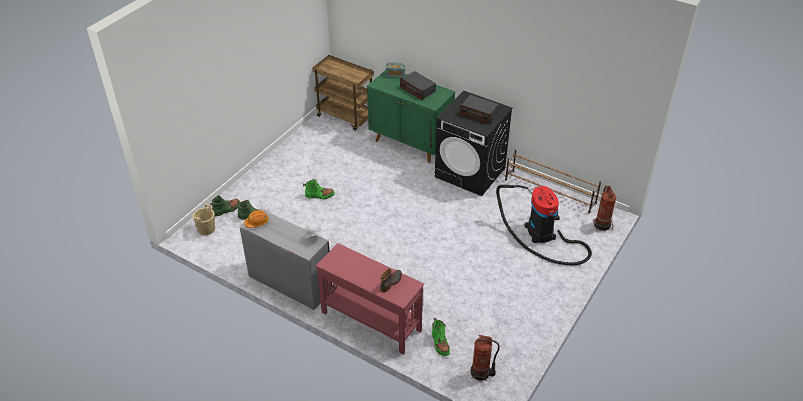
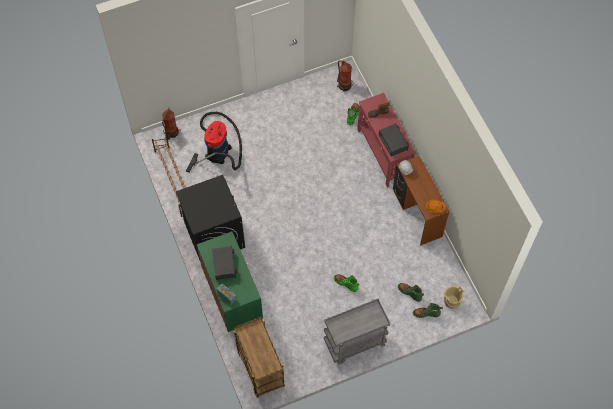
camera: 145 degrees left, 20 degrees up
grey desk [240,208,332,310] -> brown desk [393,156,449,246]
radio [460,95,499,124] -> radio moved to [379,123,409,156]
none -> grey cart [324,299,390,364]

